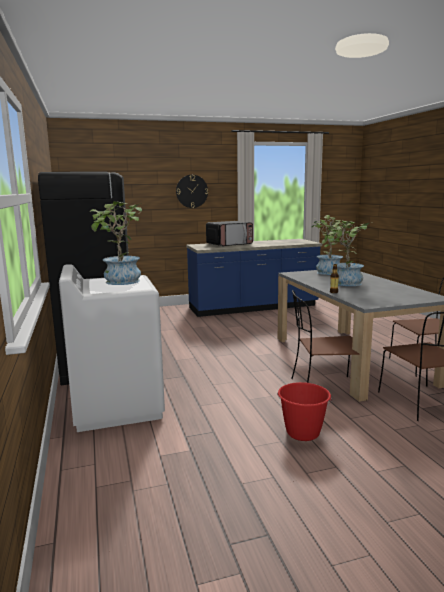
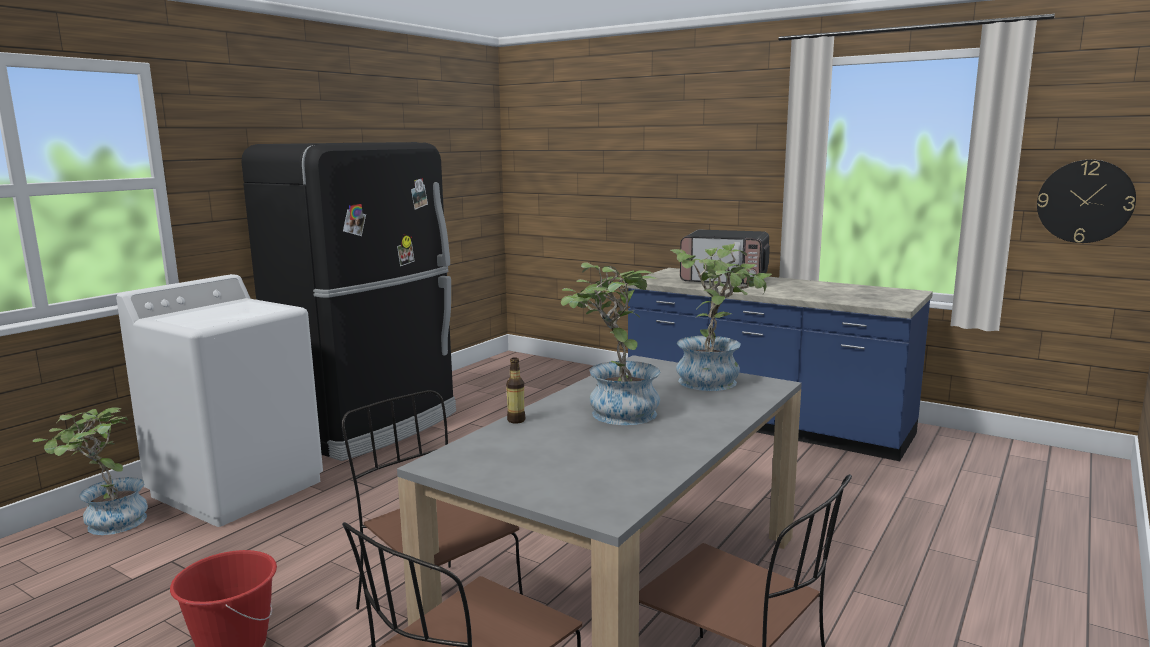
camera: 50 degrees right, 0 degrees up
potted plant [90,201,142,285] -> potted plant moved to [33,408,148,535]
wall clock [176,175,208,208] -> wall clock moved to [1037,160,1136,243]

